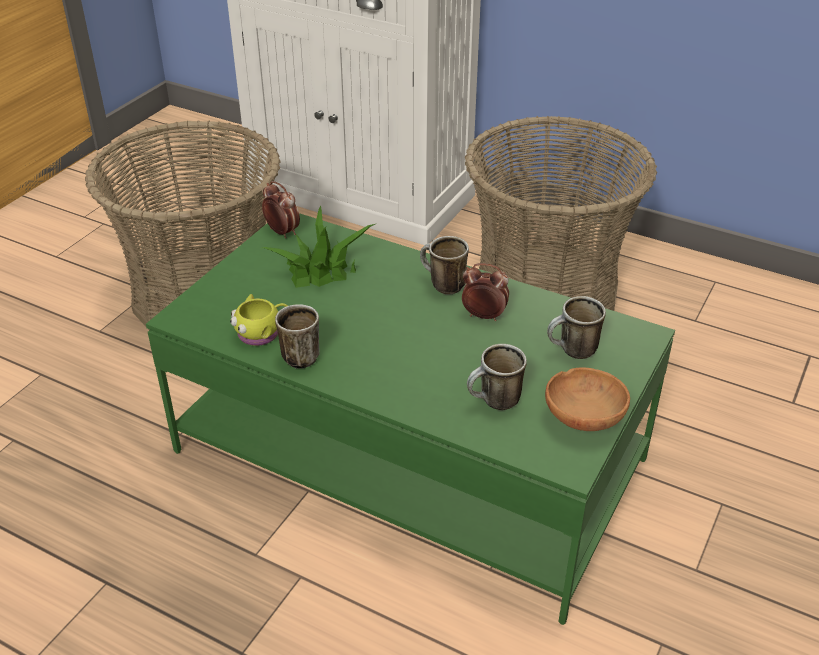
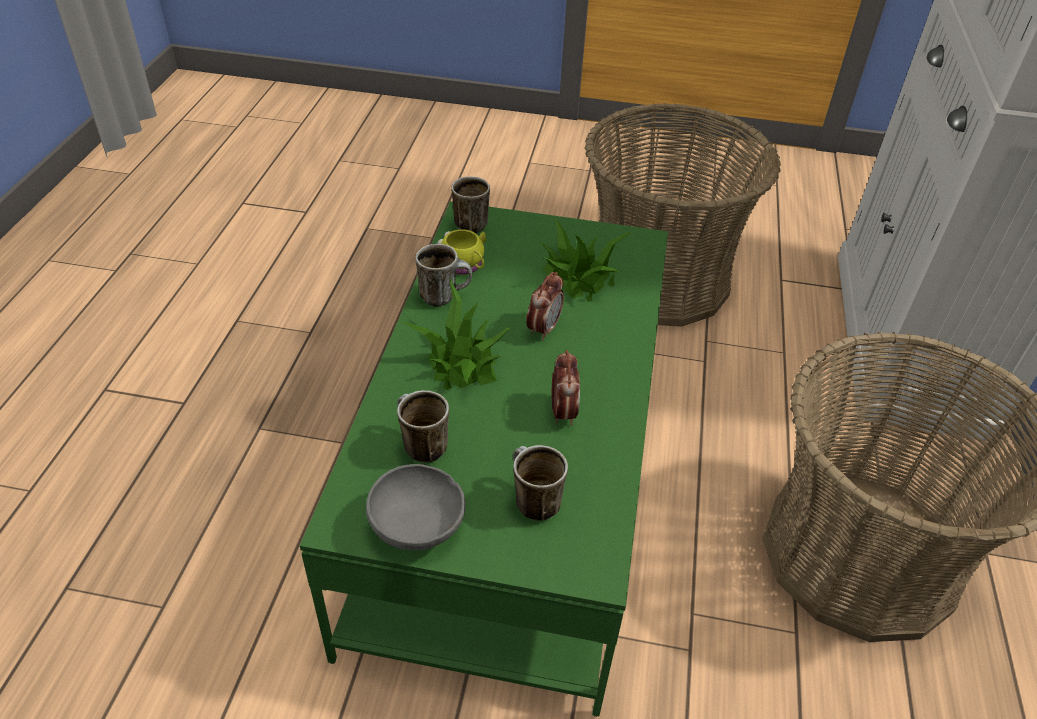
camera: 70 degrees right, 5 degrees up
alarm clock [262,181,300,238] -> alarm clock moved to [526,272,564,340]
mug [420,236,469,295] -> mug moved to [451,176,490,233]
brown bowl [545,367,630,431] -> grey bowl [366,464,465,550]
none -> potted plant [402,279,512,391]

